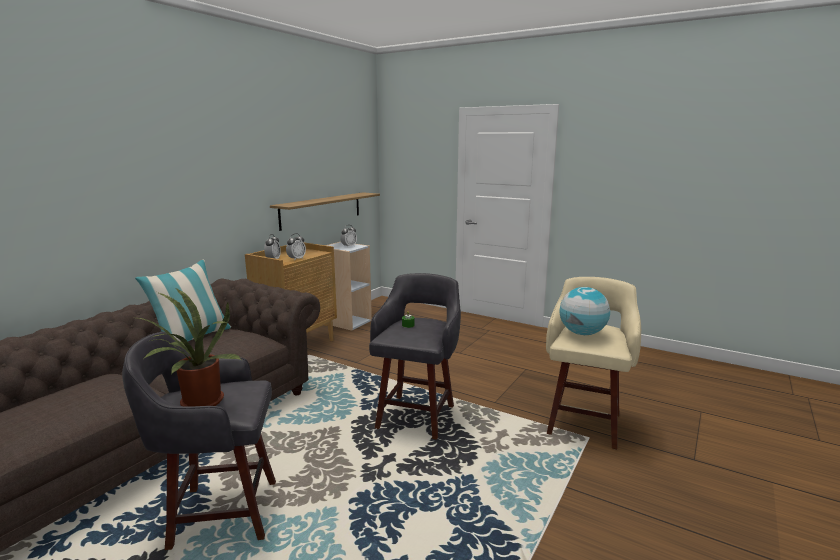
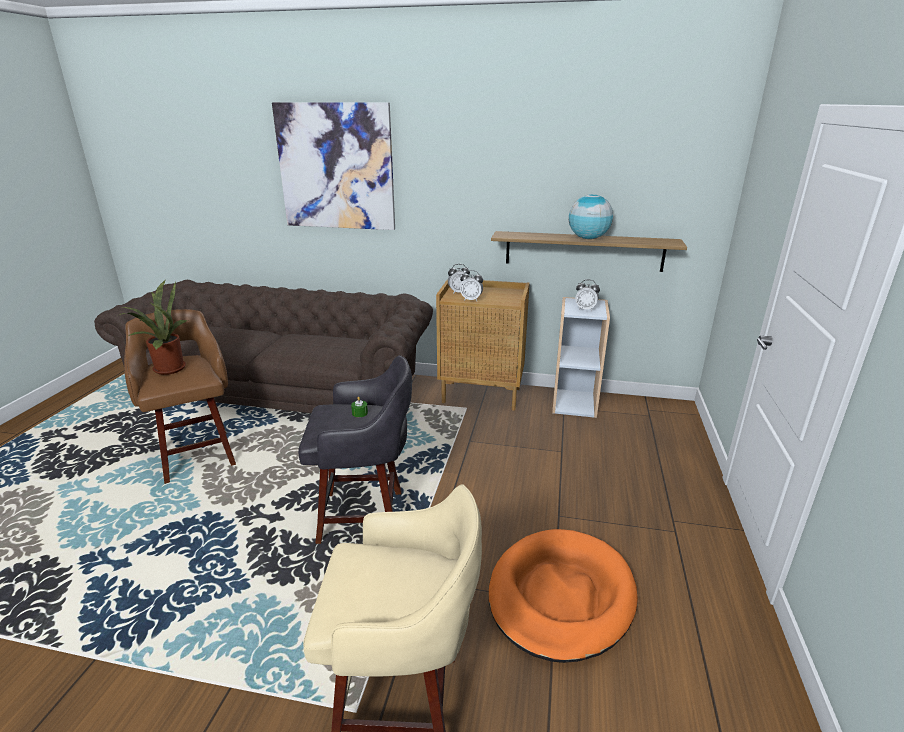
camera: 70 degrees right, 10 degrees up
grey stool [122,332,276,550] -> brown stool [124,309,236,484]
pillow [135,260,231,342] -> none
globe [560,287,610,335] -> globe moved to [569,194,613,239]
none -> picture [272,102,395,230]
none -> orange dog bed [489,529,638,663]

